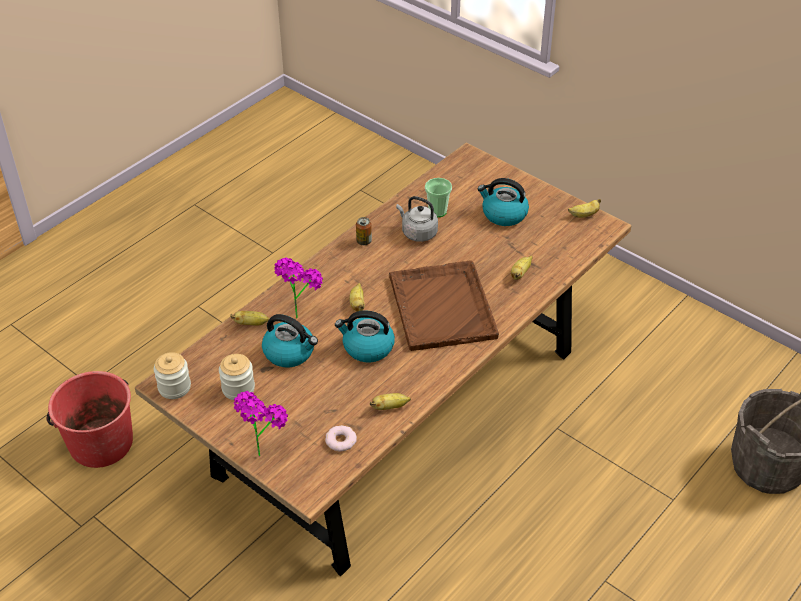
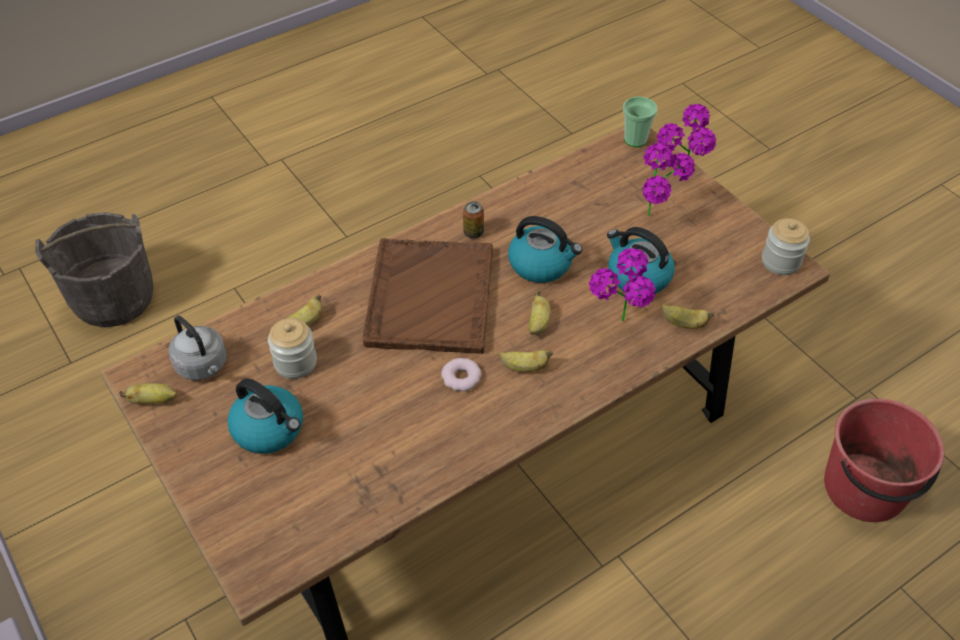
camera: 165 degrees left, 5 degrees up
jar [219,354,255,400] -> jar moved to [268,318,317,379]
donut [325,425,357,452] -> donut moved to [441,358,481,391]
can [356,217,372,245] -> can moved to [463,201,484,239]
banana [370,393,411,410] -> banana moved to [498,350,553,372]
grey kettle [396,196,438,242] -> grey kettle moved to [169,316,227,380]
cup [425,178,452,217] -> cup moved to [623,97,657,147]
none -> potted plant [642,143,695,216]

